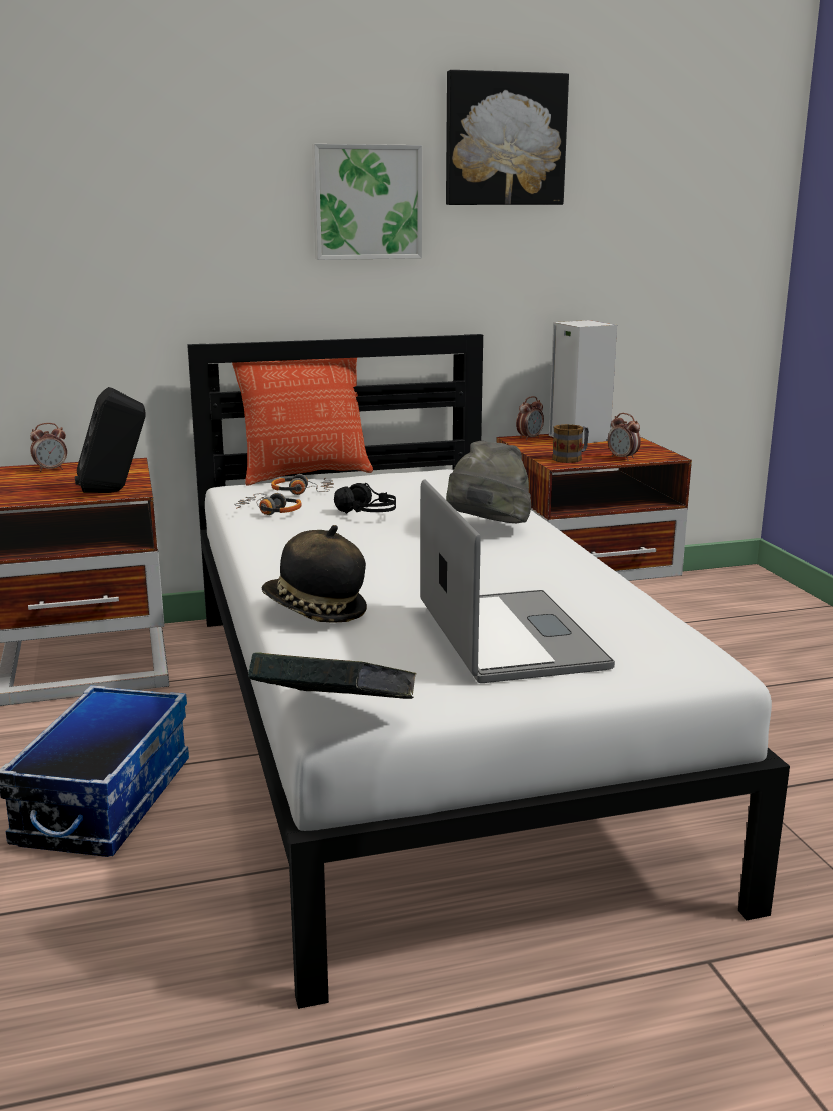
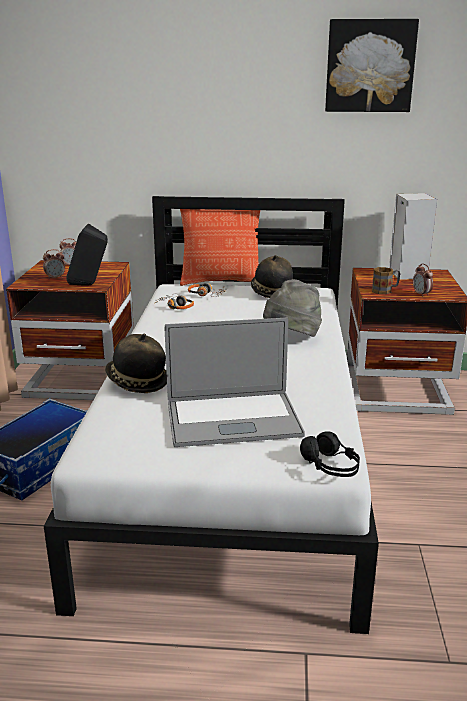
camera: 20 degrees right, 5 degrees up
book [248,652,416,699] -> none
picture [312,144,422,260] -> none
black headphones [334,483,396,514] -> black headphones moved to [300,431,360,477]
laptop [420,480,615,683] -> laptop turned 75 degrees clockwise [165,318,305,447]
alarm clock [516,396,544,440] -> alarm clock moved to [43,249,65,280]
none -> hat [251,255,293,298]

